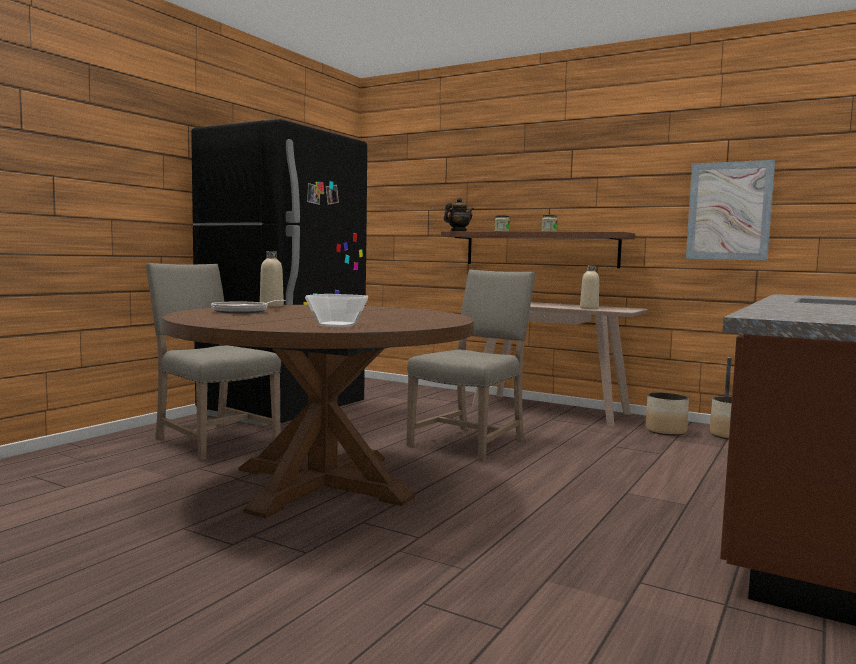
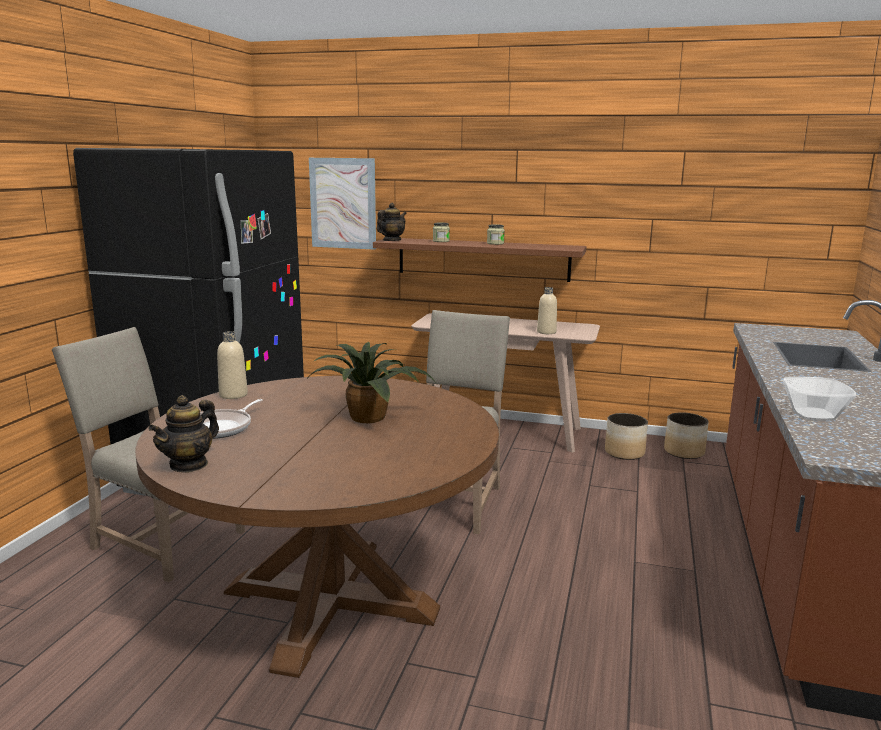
camera: 15 degrees left, 10 degrees up
bowl [305,294,368,327] -> bowl moved to [783,377,856,421]
picture [686,160,775,260] -> picture moved to [309,158,376,250]
none -> teapot [148,395,219,473]
none -> potted plant [306,342,436,423]

